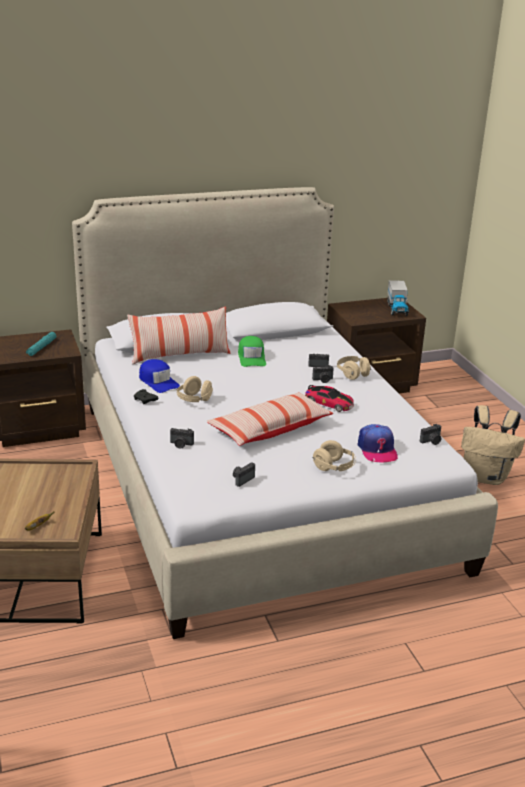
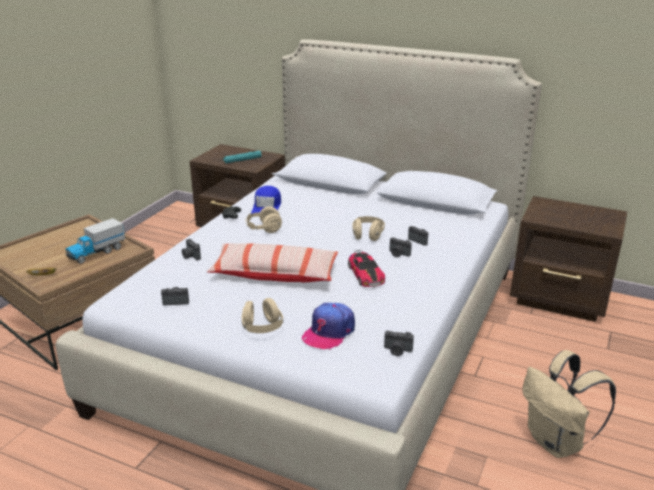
camera: 45 degrees right, 0 degrees up
pillow [127,306,230,364] -> none
green cap [238,336,266,367] -> none
beige headphones [337,356,371,380] -> beige headphones moved to [352,216,385,241]
toy truck [387,280,409,316] -> toy truck moved to [65,218,125,264]

